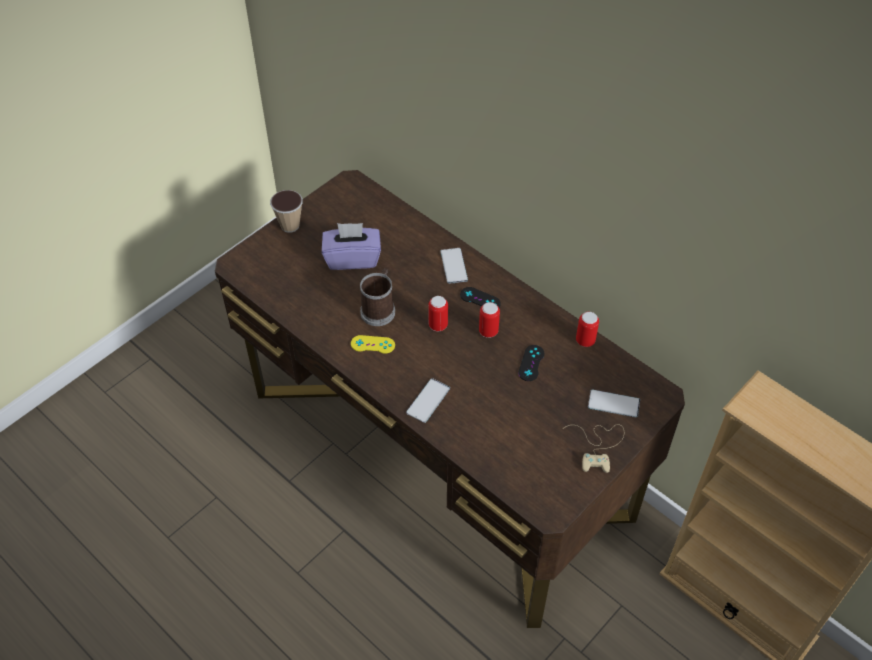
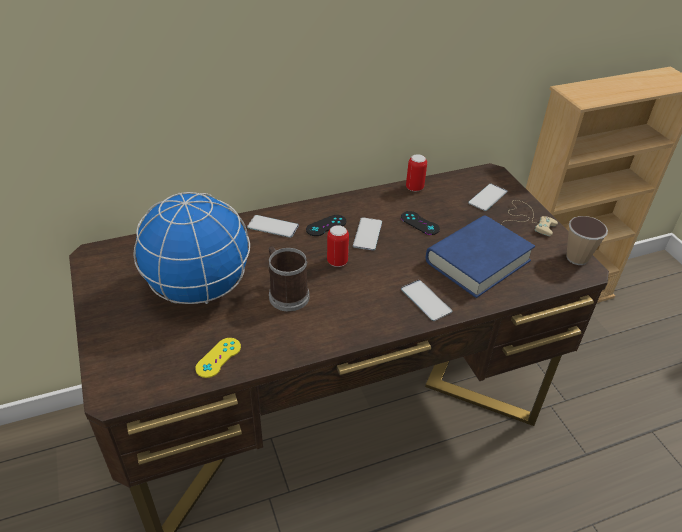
camera: 65 degrees left, 10 degrees down
cup [270,190,303,233] -> cup moved to [566,216,608,265]
purple tissue box [322,223,381,270] -> globe [134,192,250,304]
yellow game controller [351,335,395,354] -> yellow game controller moved to [195,338,241,378]
can [479,302,500,338] -> phone [353,217,382,251]
none -> blue book [426,215,535,298]

